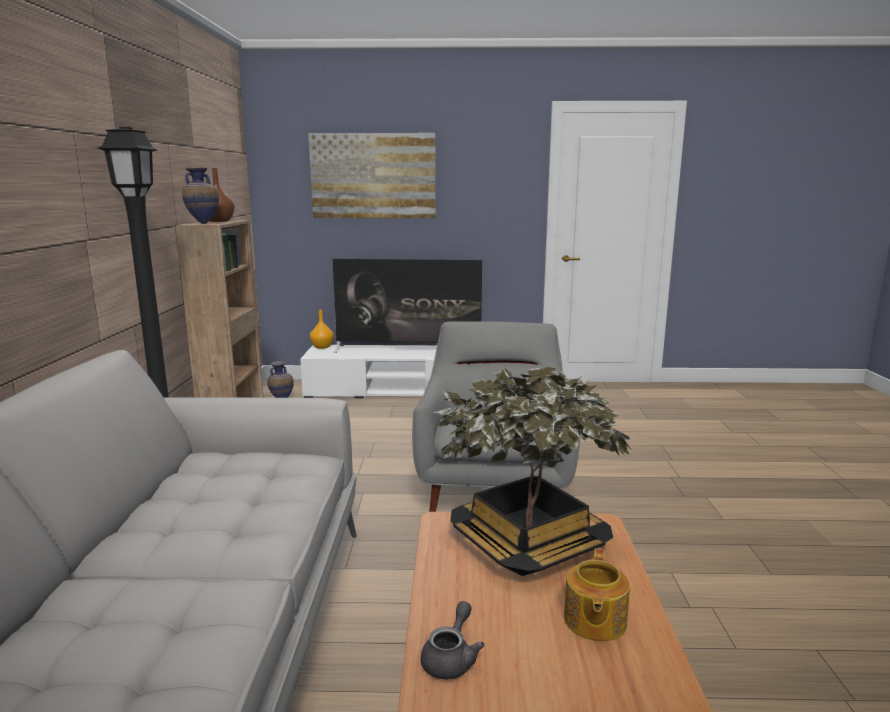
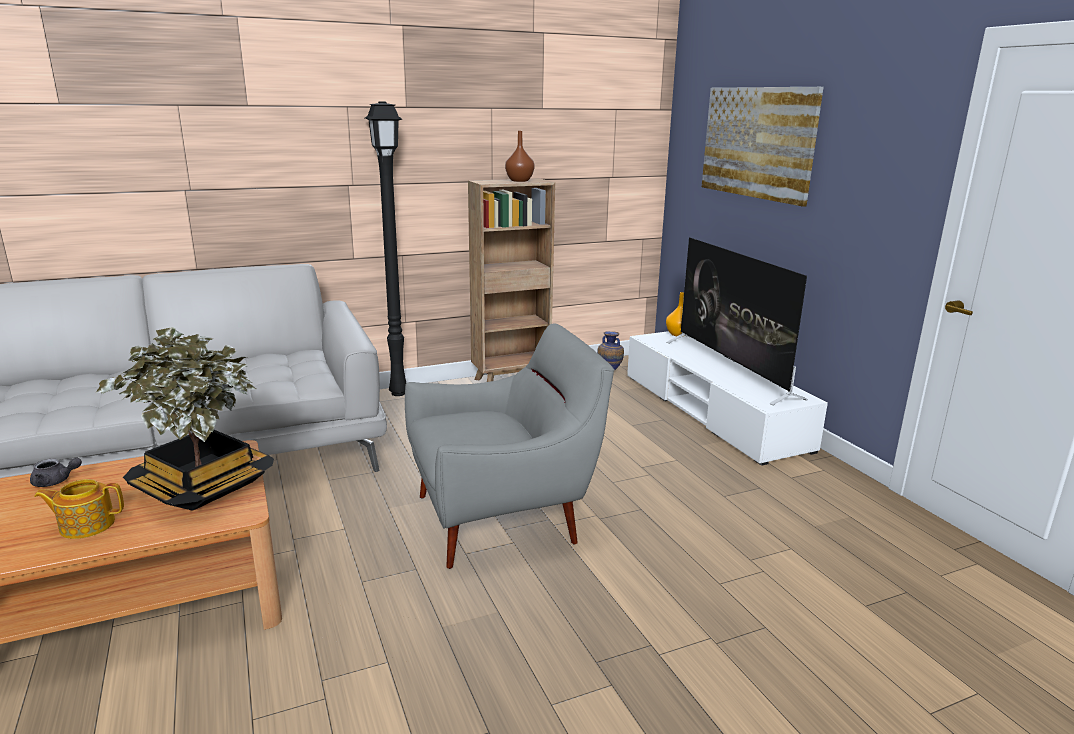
camera: 65 degrees right, 5 degrees up
vase [182,167,219,224] -> none

